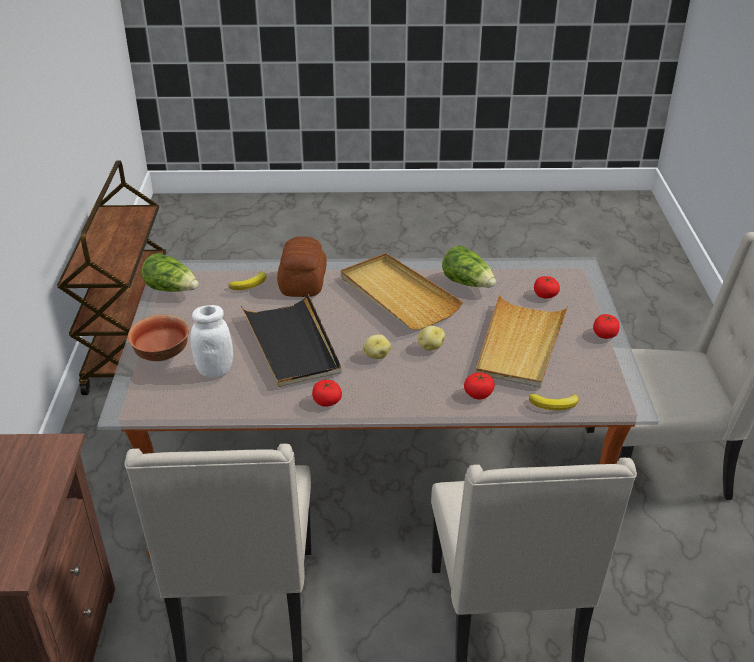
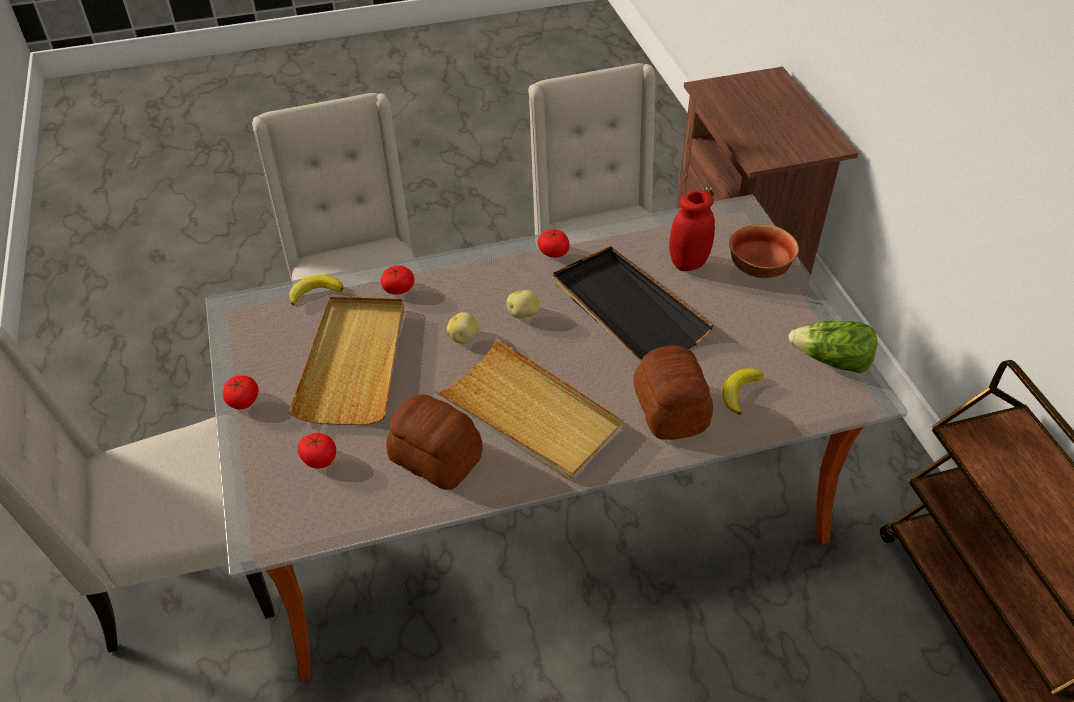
camera: 165 degrees right, 10 degrees up
white jar [190,305,233,378] -> red jar [669,190,715,271]
lettuce [442,245,496,288] -> bread [386,394,482,490]

